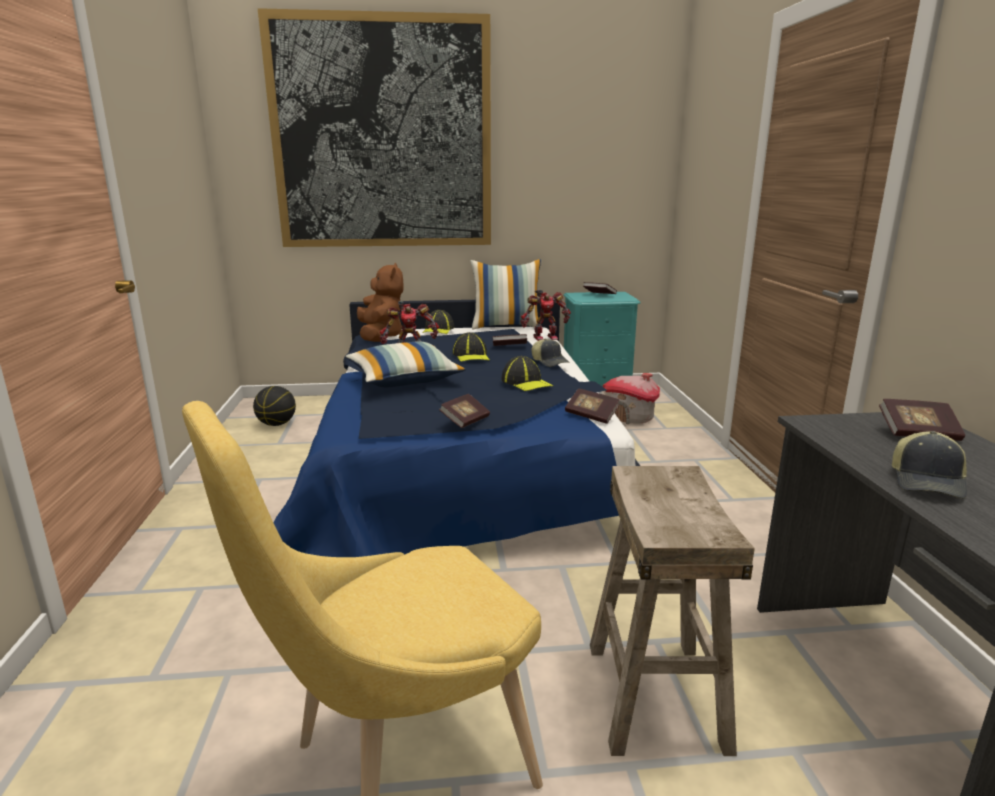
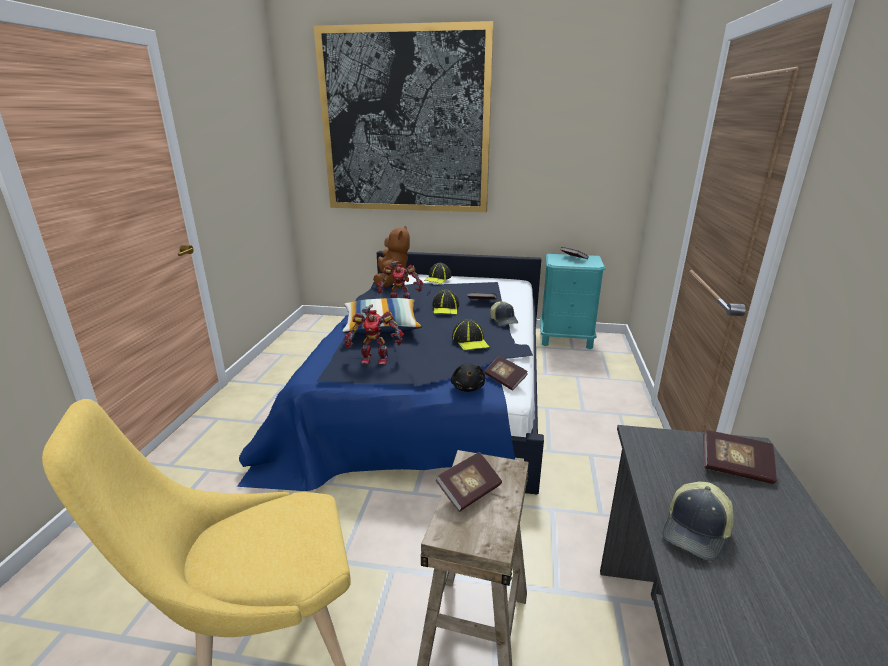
camera: 15 degrees right, 5 degrees up
basketball [253,386,296,426] -> none
book [439,394,490,428] -> book moved to [436,452,502,512]
pillow [470,259,542,330] -> none
toy robot [521,290,571,341] -> toy robot moved to [345,304,404,365]
toy house [603,373,660,424] -> none
none -> black plush toy [451,363,485,392]

